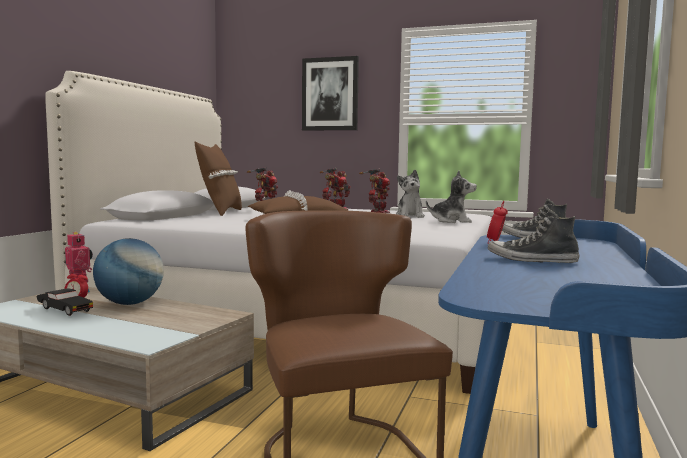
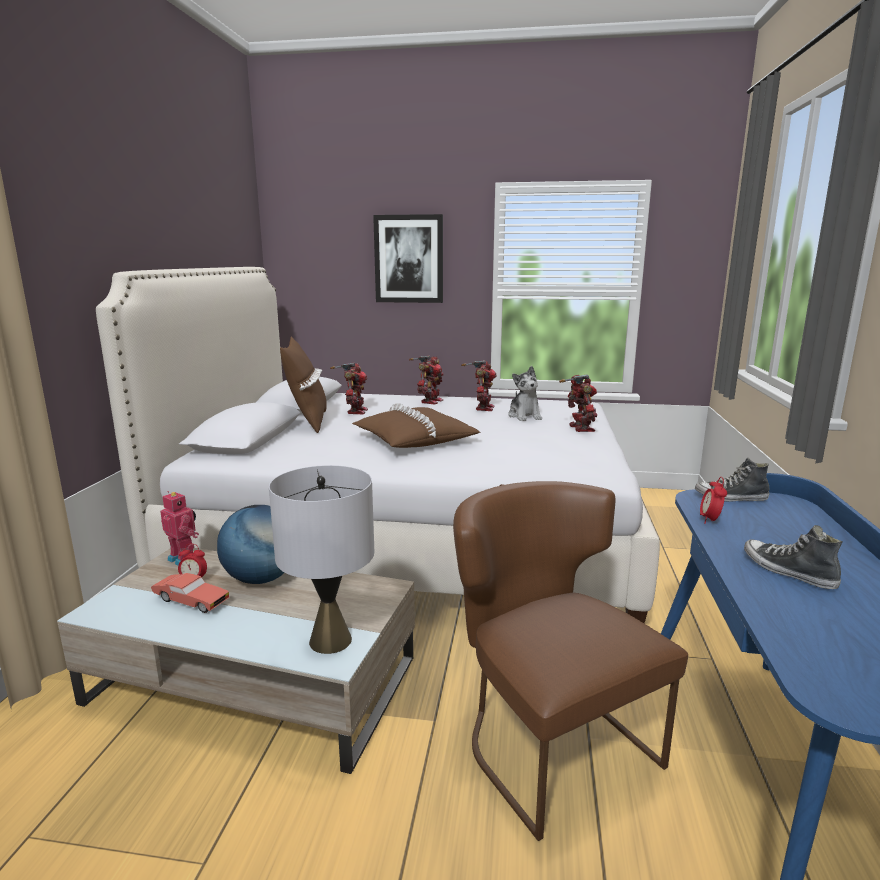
camera: 10 degrees left, 10 degrees up
black toy car [37,288,93,316] -> red toy car [151,573,229,613]
plush toy [426,170,477,223] -> toy robot [559,374,597,432]
shoe [488,209,579,263] -> shoe turned 45 degrees clockwise [744,525,843,589]
none -> grey table lamp [269,465,374,654]

